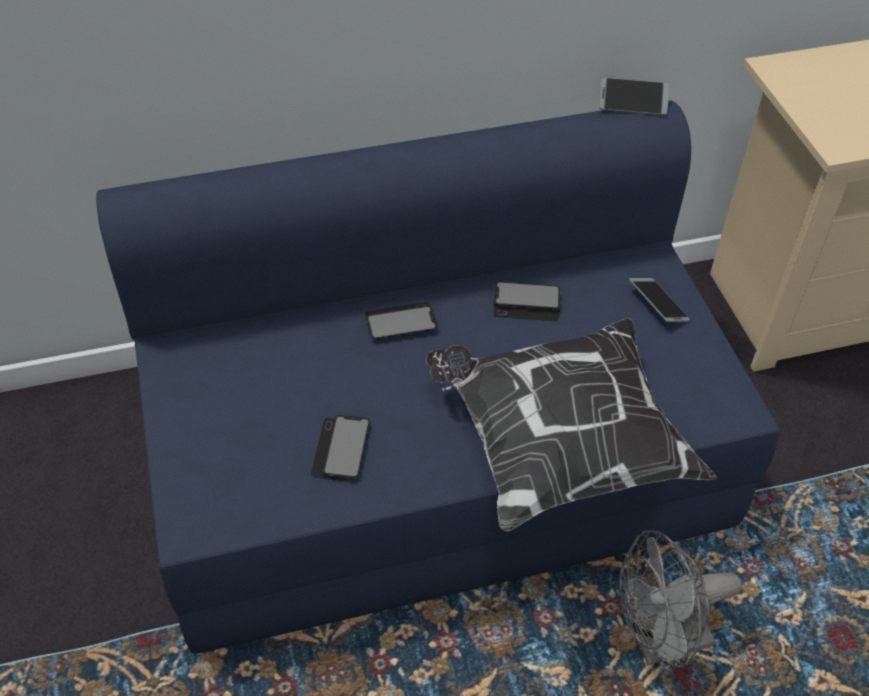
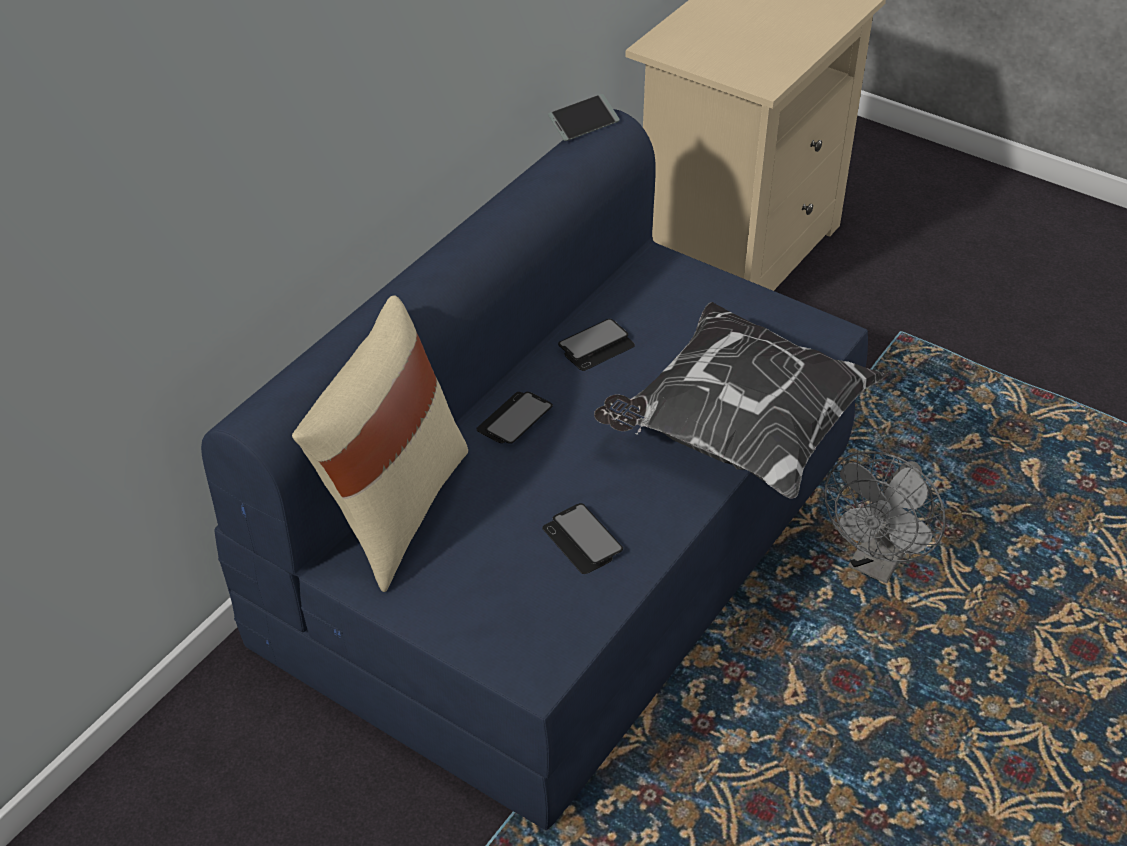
camera: 40 degrees left, 5 degrees down
phone [629,278,690,322] -> none
none -> beige pillow [292,296,468,592]

